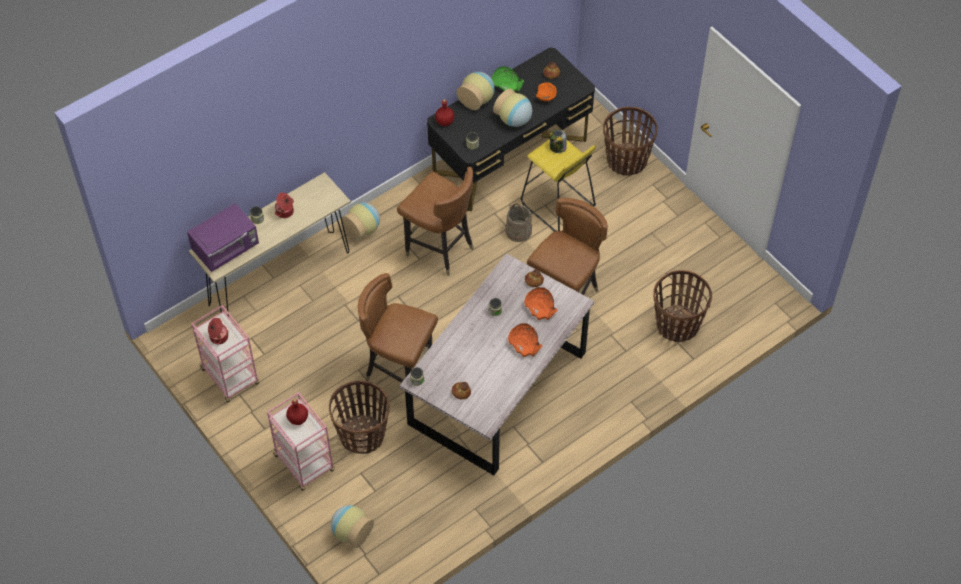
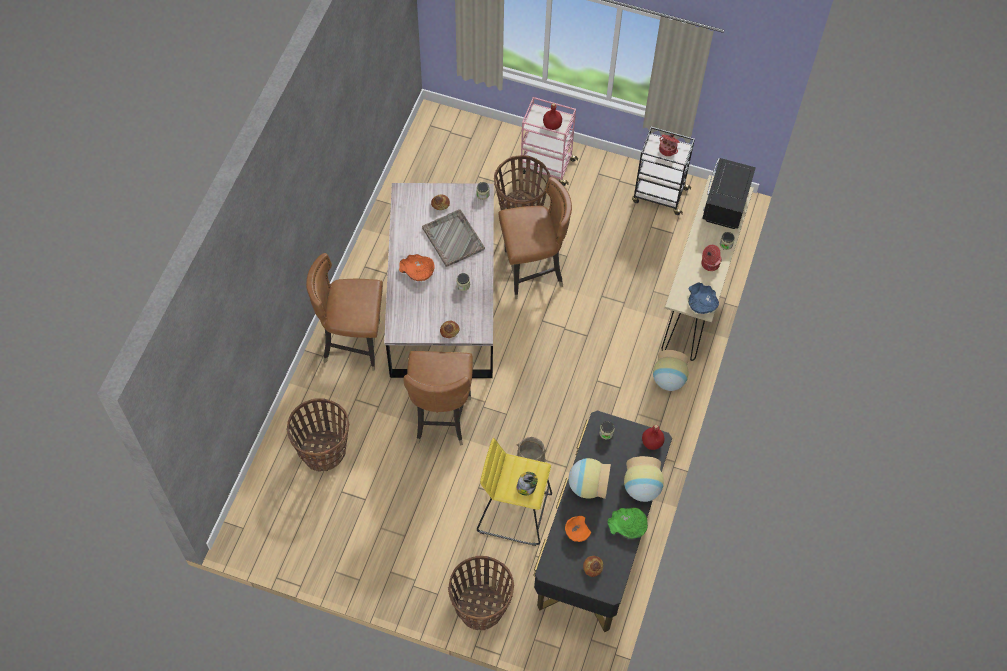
camera: 145 degrees right, 5 degrees up
purple microwave [187,203,259,272] -> black microwave [702,158,756,229]
pink cart [191,305,260,402] -> black cart [632,127,695,215]
vase [331,505,374,548] -> none
brown chair [397,167,474,276] -> brown chair moved to [306,253,383,371]
orange bowl [524,287,558,320] -> none
none -> grey tray [422,209,485,267]
none -> blue bowl [688,283,719,314]

